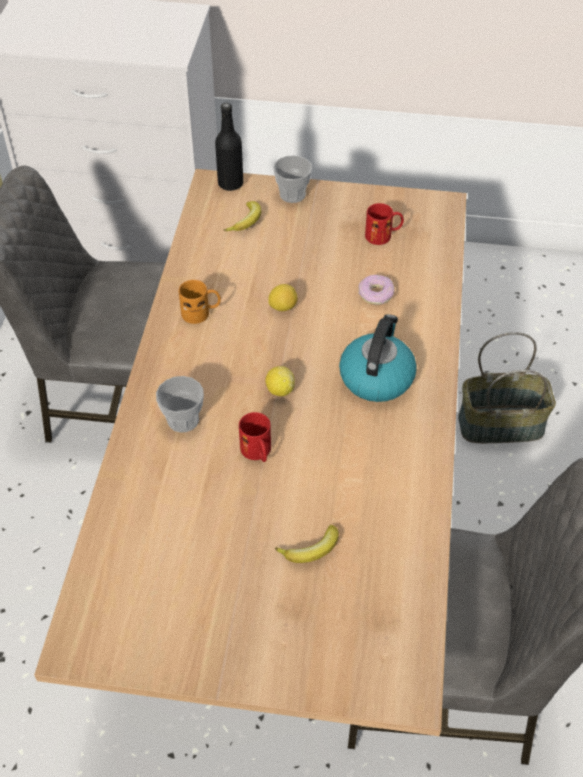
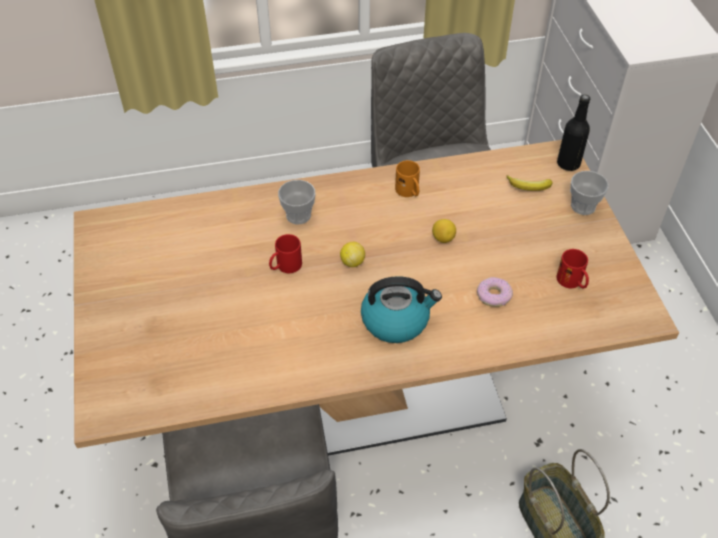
camera: 70 degrees right, 0 degrees up
banana [275,525,339,563] -> none

